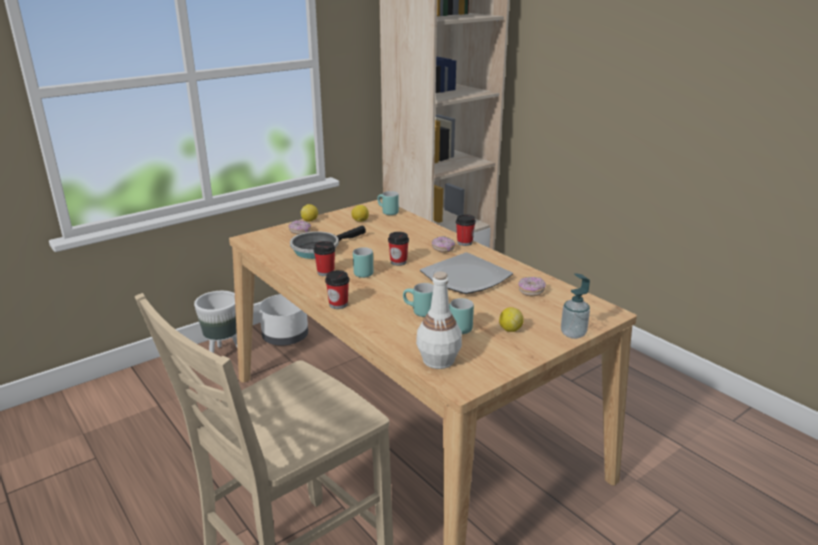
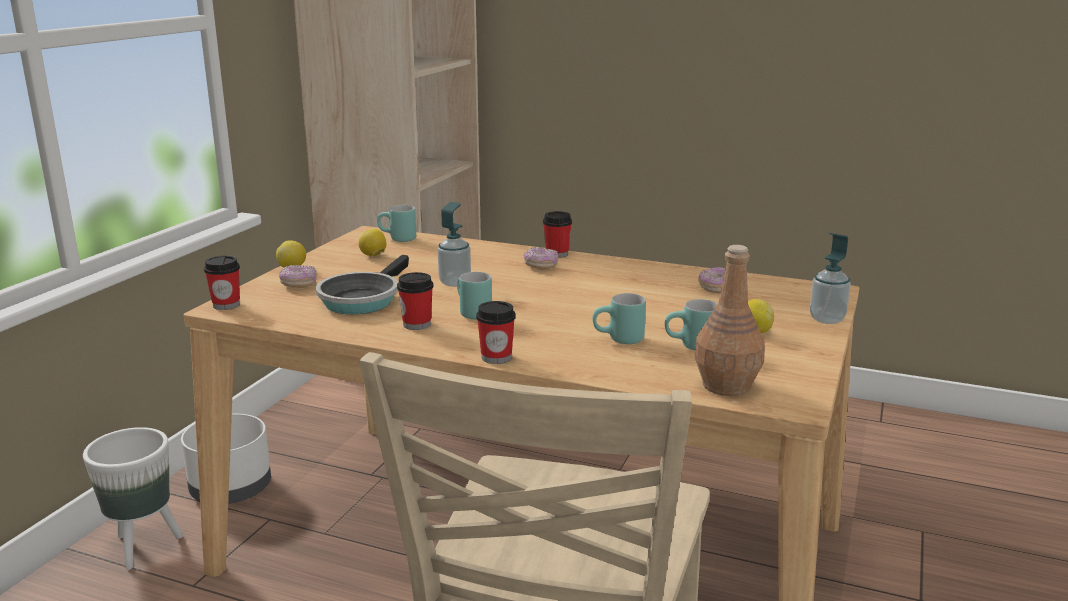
camera: 30 degrees left, 5 degrees down
cup [388,232,409,266] -> cup moved to [204,255,240,310]
white bottle [416,272,462,369] -> brown bottle [694,245,765,396]
plate [420,252,513,294] -> none
none -> soap dispenser [438,202,471,287]

